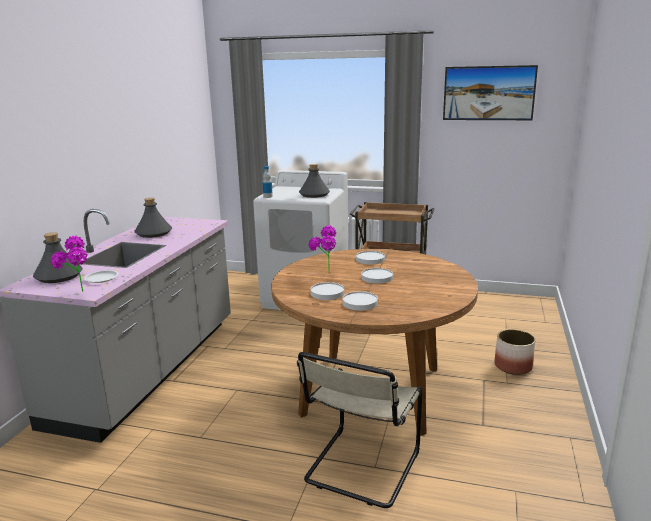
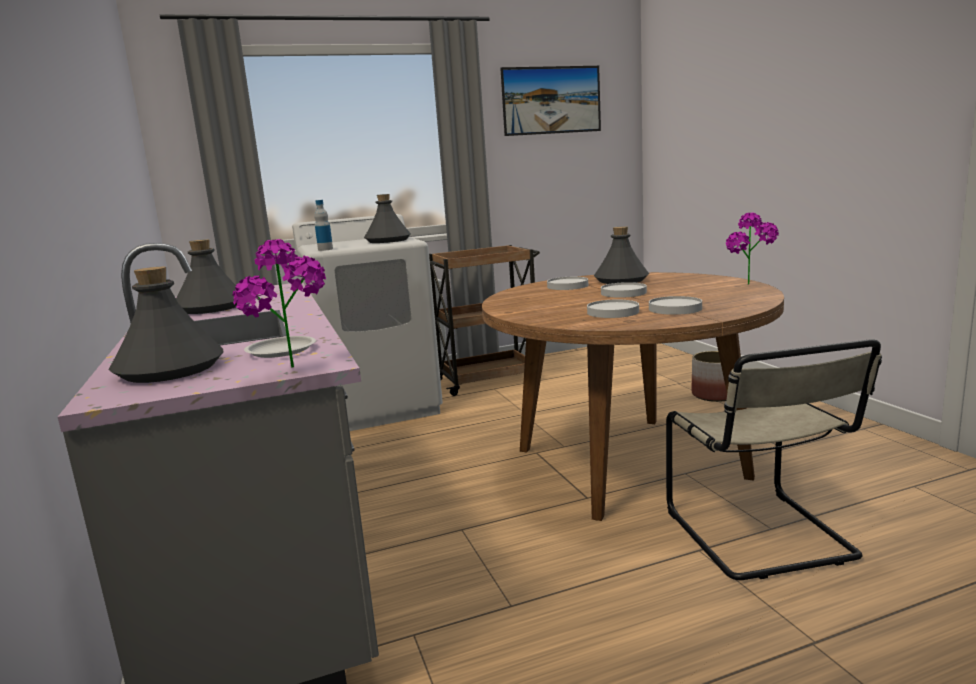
camera: 35 degrees left, 5 degrees down
potted plant [309,225,336,273] -> potted plant moved to [726,213,779,284]
none -> grey bottle [594,226,649,284]

